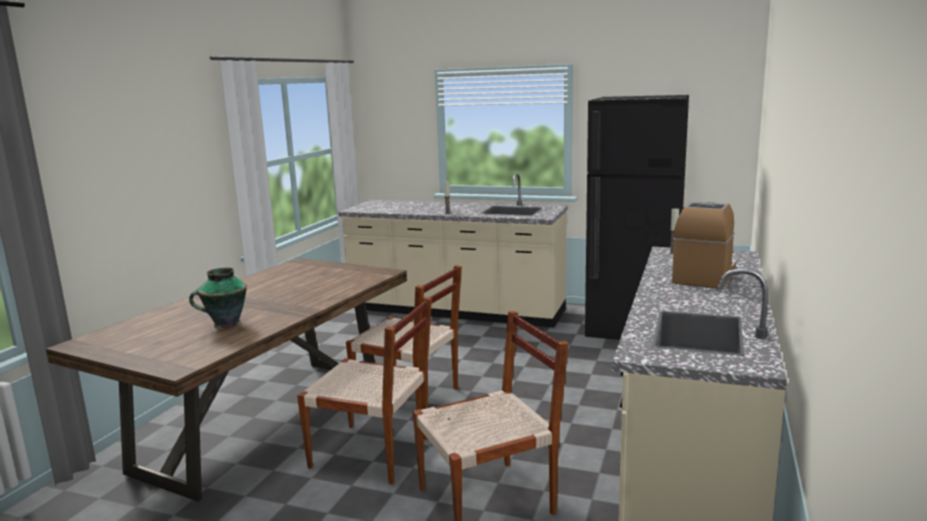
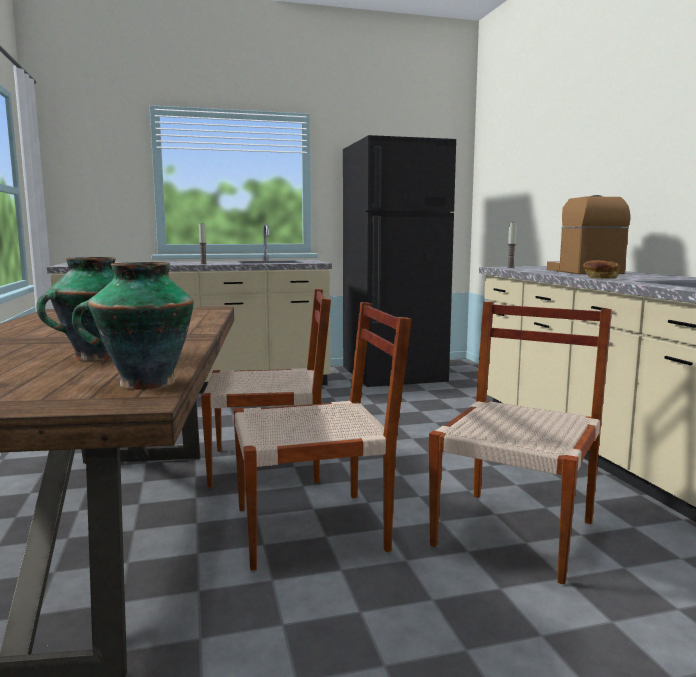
camera: 35 degrees left, 5 degrees down
none -> vase [72,262,194,390]
none -> bread [583,260,620,279]

